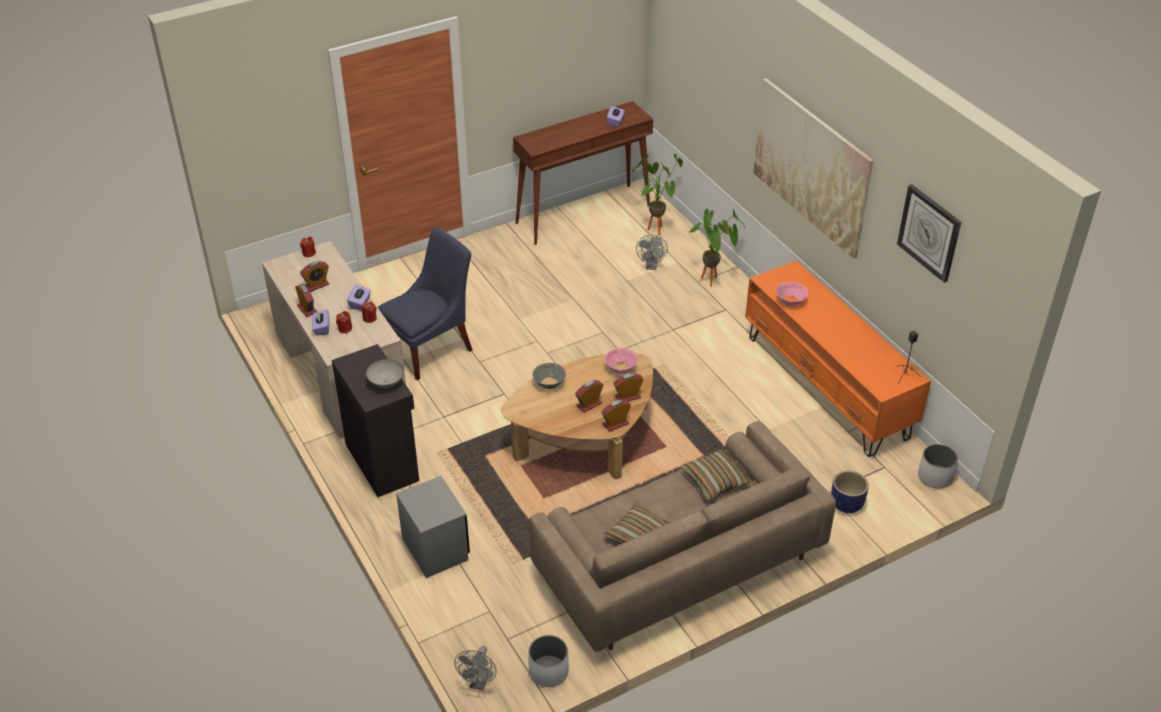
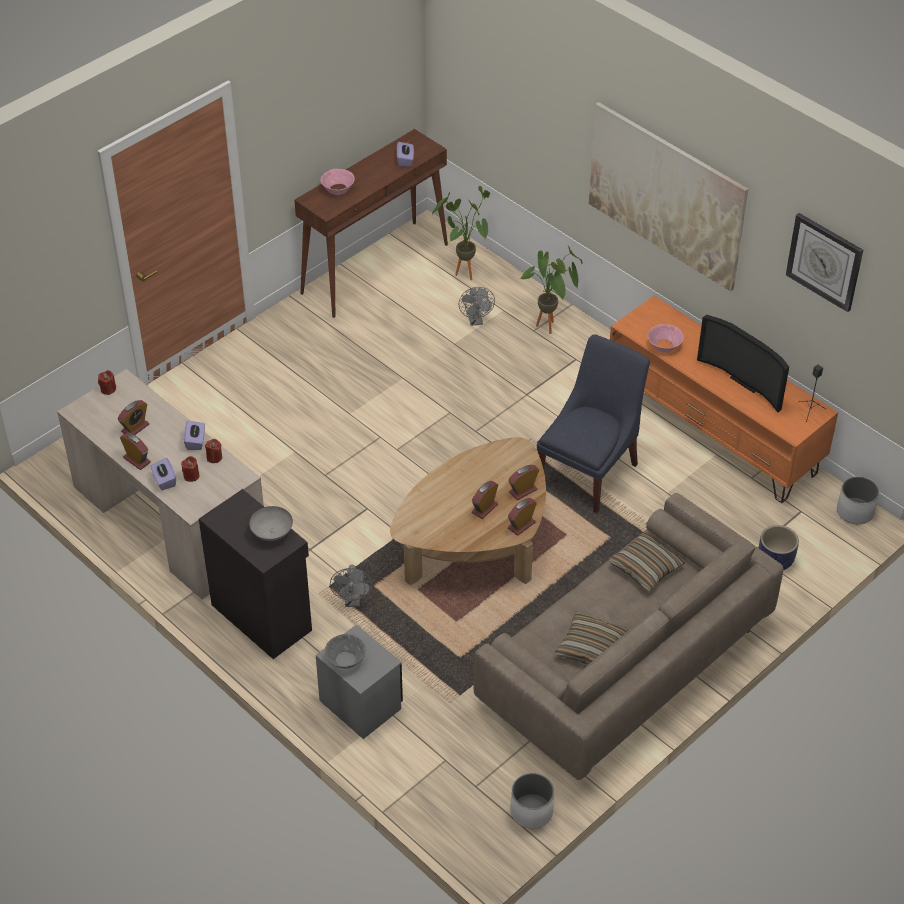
camera: 15 degrees left, 5 degrees up
blue chair [378,227,473,380] -> blue chair moved to [537,335,650,513]
grey fan [454,646,496,690] -> grey fan moved to [330,564,373,607]
grey bowl [532,363,566,389] -> grey bowl moved to [325,634,366,669]
pink bowl [605,348,638,374] -> pink bowl moved to [321,169,355,195]
none -> television [697,315,789,413]

